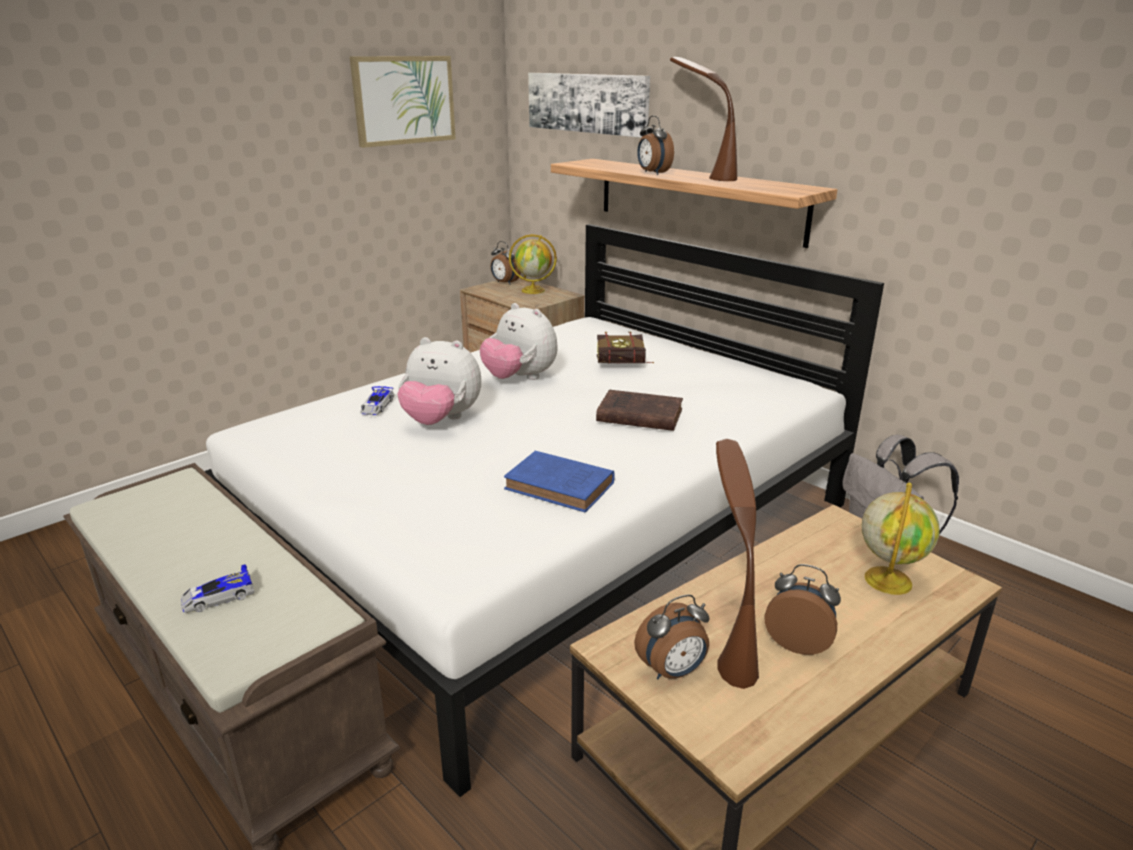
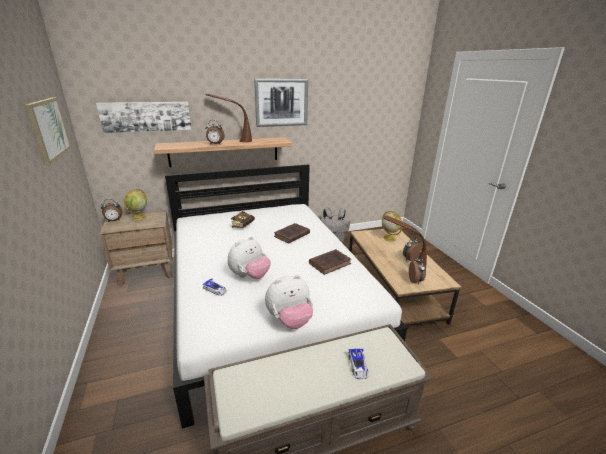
camera: 65 degrees left, 0 degrees up
plush toy [480,303,558,380] -> plush toy moved to [265,275,313,329]
blue book [504,451,615,512] -> brown book [309,249,351,275]
none -> picture [254,79,308,127]

